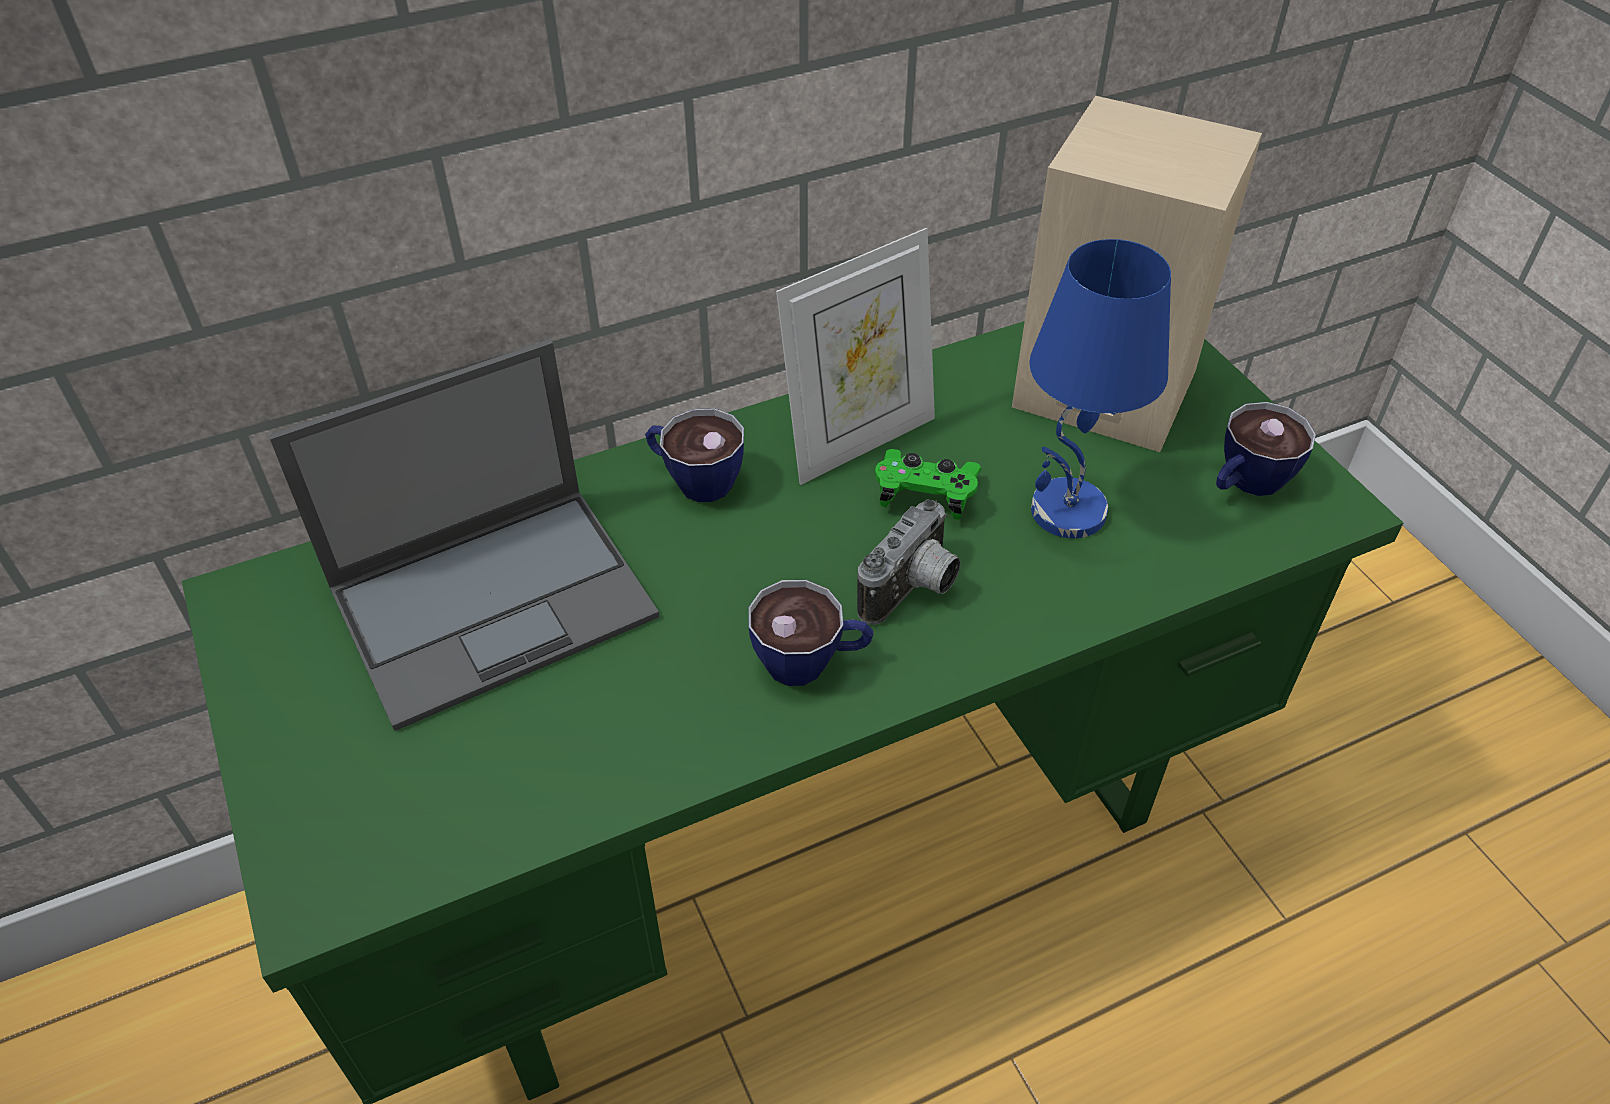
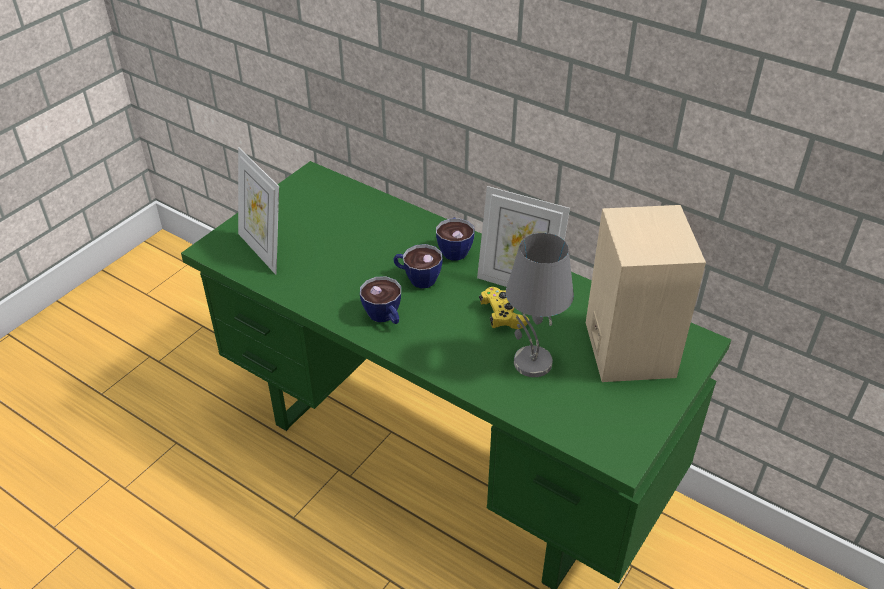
camera: 60 degrees right, 5 degrees down
laptop [268,339,659,731] -> none
camera [857,499,961,625] -> none
green game controller [875,449,982,520] -> yellow game controller [479,287,529,329]
blue table lamp [1029,239,1171,538] -> grey table lamp [506,233,574,377]
cup [1216,402,1316,496] -> cup moved to [393,244,443,289]
none -> picture frame [238,147,279,275]

